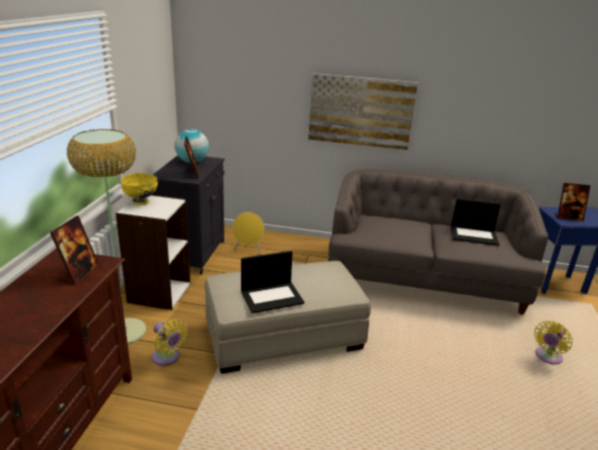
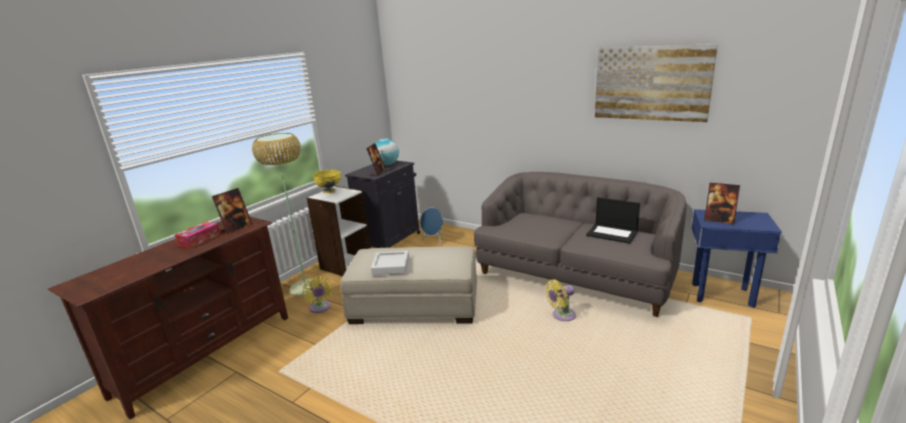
camera: 25 degrees right, 5 degrees down
yellow speaker [232,212,264,255] -> blue speaker [420,208,443,245]
laptop [241,251,304,314] -> grey tray [371,251,409,275]
picture [308,73,418,150] -> picture moved to [595,44,718,122]
yellow fan [534,321,573,365] -> yellow fan moved to [545,279,576,321]
none -> tissue box [175,222,220,248]

